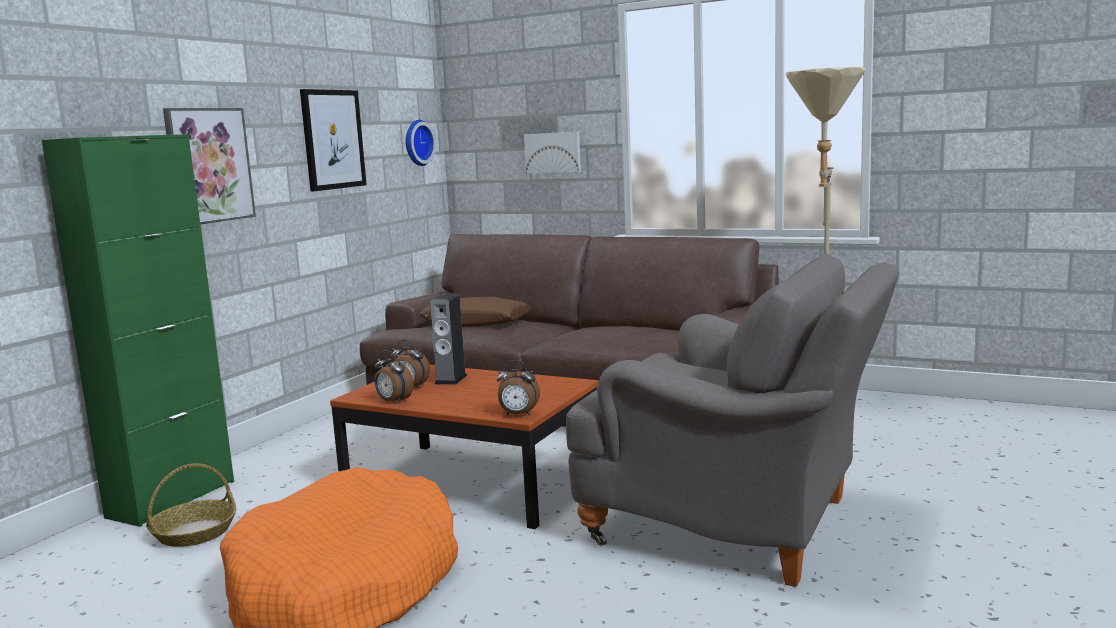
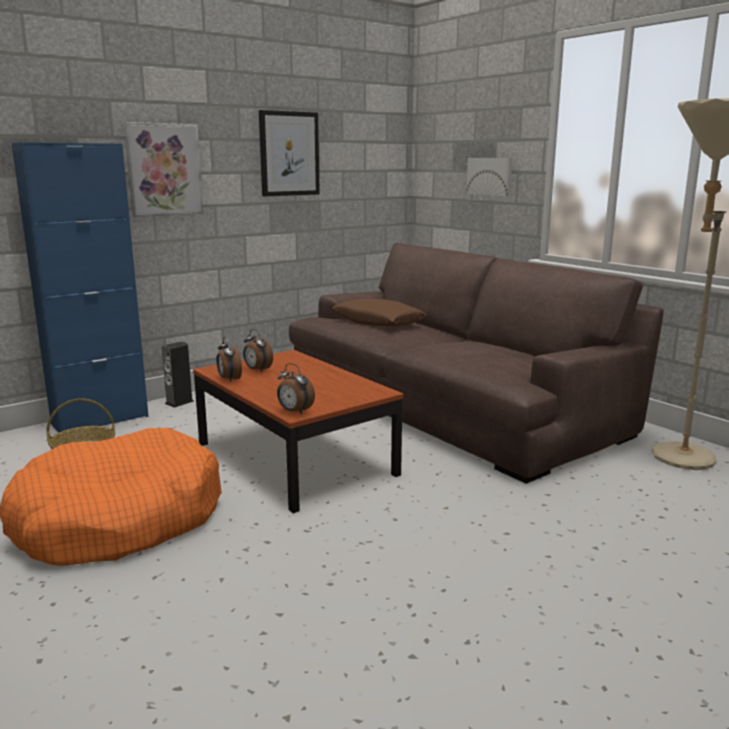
camera: 25 degrees right, 5 degrees up
green cabinet [42,134,234,527] -> blue cabinet [12,142,149,433]
wall clock [406,120,436,166] -> none
speaker [430,293,467,385] -> speaker moved to [162,341,194,408]
grey armchair [566,253,899,587] -> none

